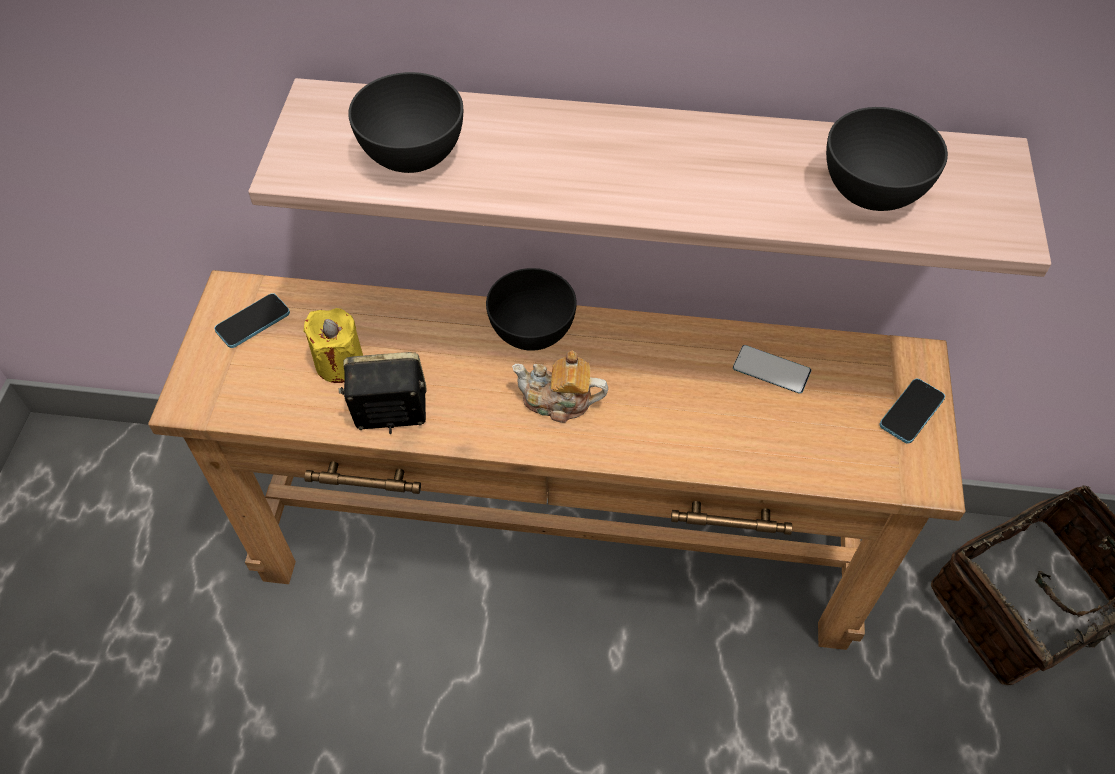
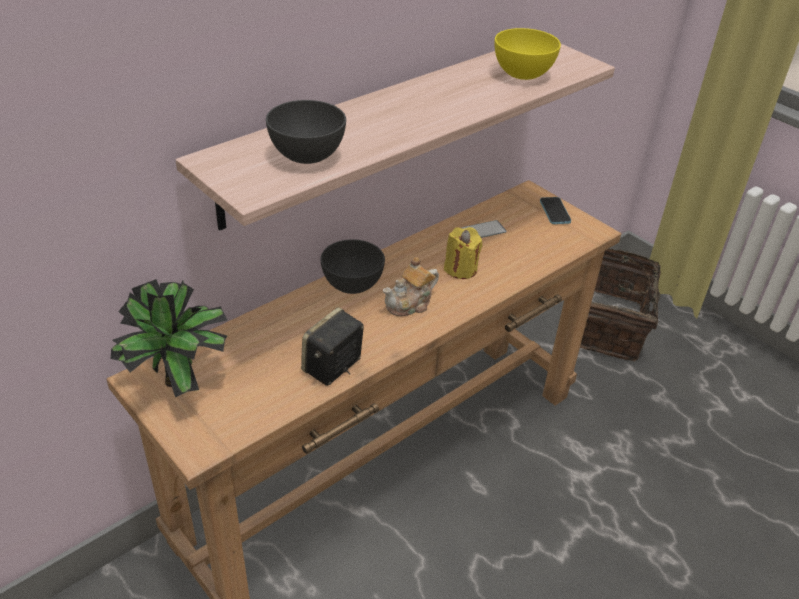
camera: 50 degrees left, 15 degrees down
phone [214,293,290,348] -> potted plant [111,279,227,397]
yellow candle [303,308,363,383] -> yellow candle moved to [444,227,482,279]
grey bowl [826,107,948,211] -> yellow bowl [495,28,561,80]

